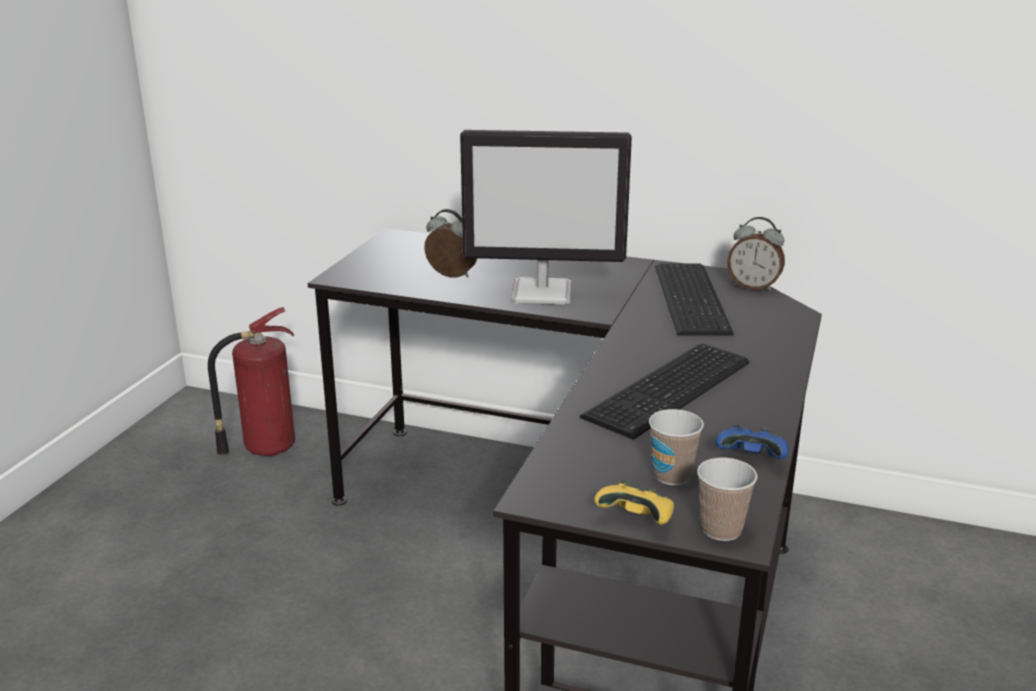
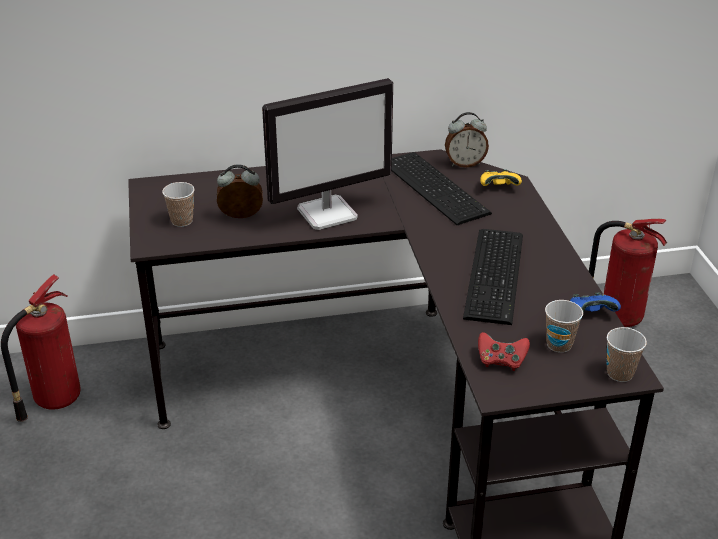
camera: 30 degrees left, 10 degrees up
yellow game controller [594,480,674,525] -> yellow game controller moved to [480,170,522,186]
none -> cup [162,182,195,227]
none -> red game controller [478,332,530,371]
none -> fire extinguisher [589,219,667,327]

